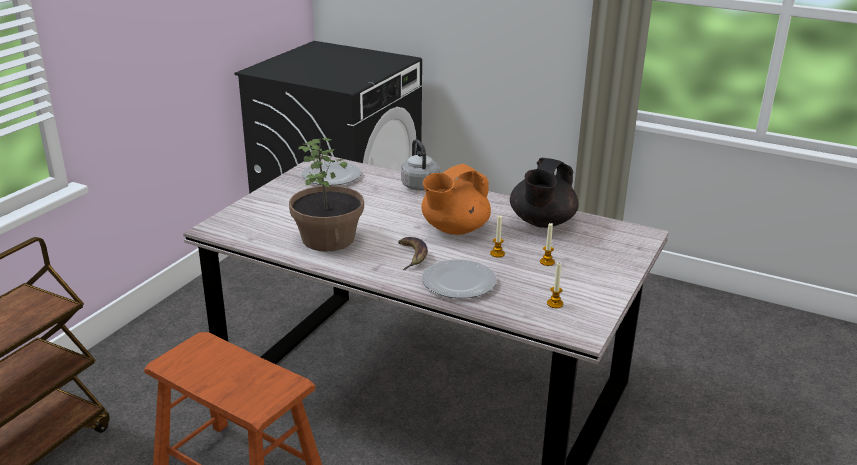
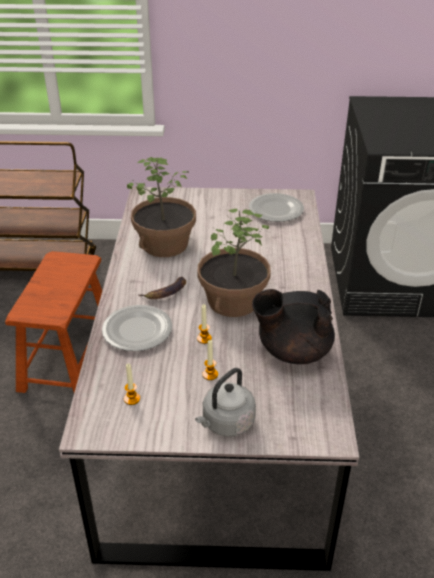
camera: 65 degrees right, 10 degrees up
grey kettle [401,139,440,191] -> grey kettle moved to [195,368,256,437]
orange teapot [421,164,491,235] -> potted plant [197,209,271,317]

